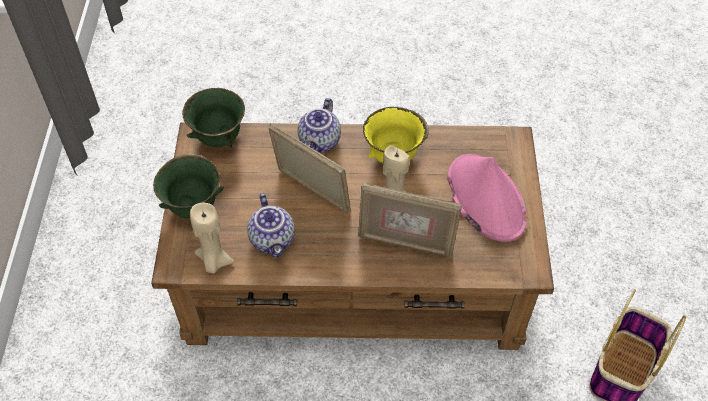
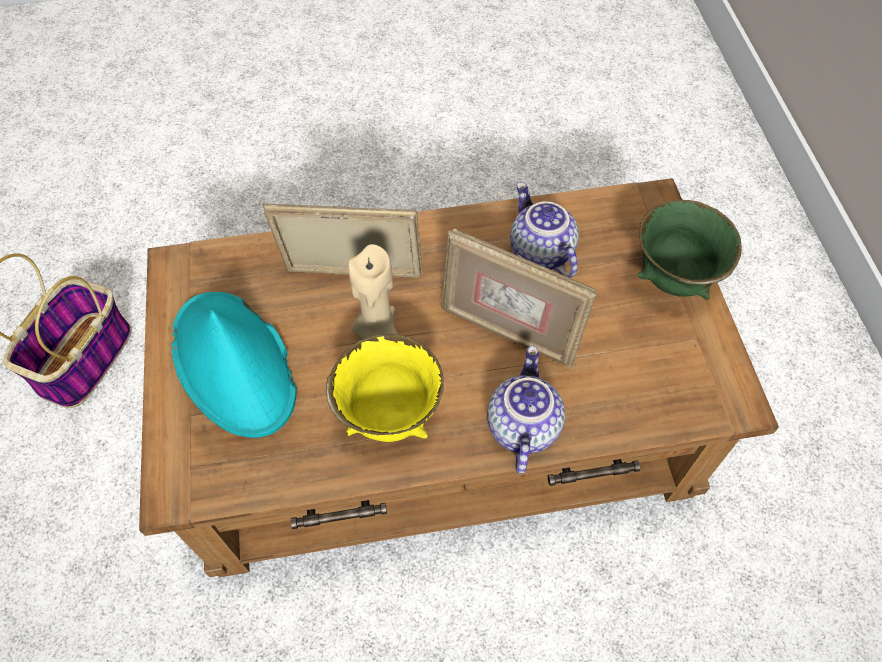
camera: 170 degrees right, 5 degrees up
green bowl [182,88,245,147] -> none
beige candle [190,203,234,274] -> none
pink hat [447,154,527,242] -> turquoise hat [171,292,297,438]

